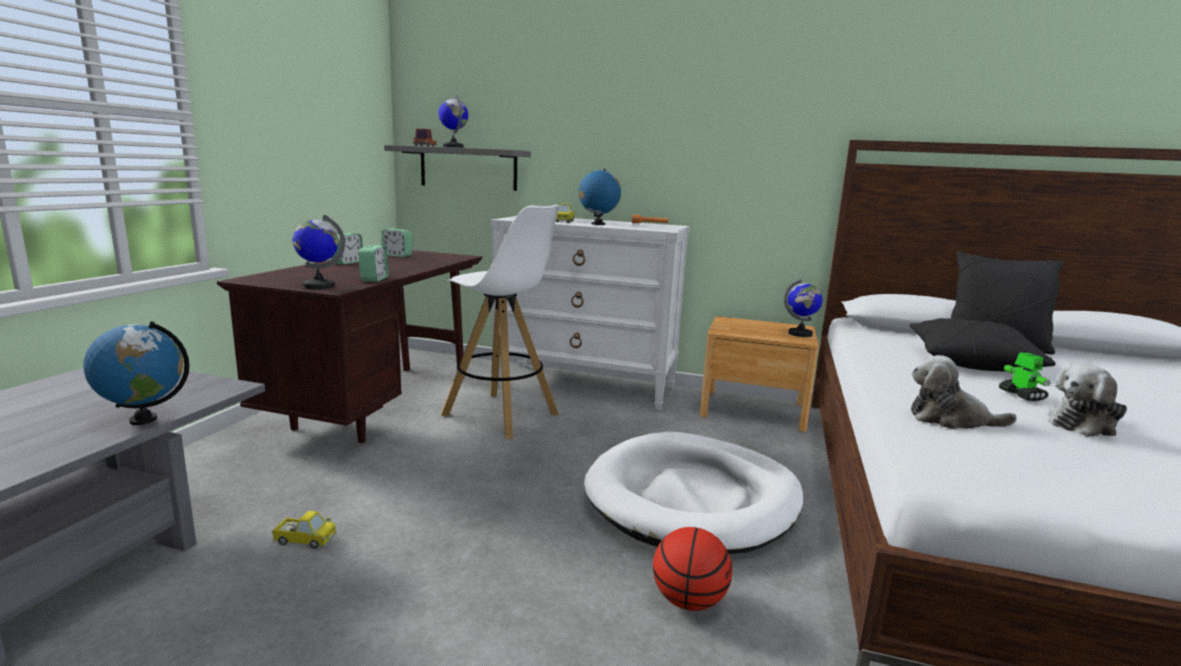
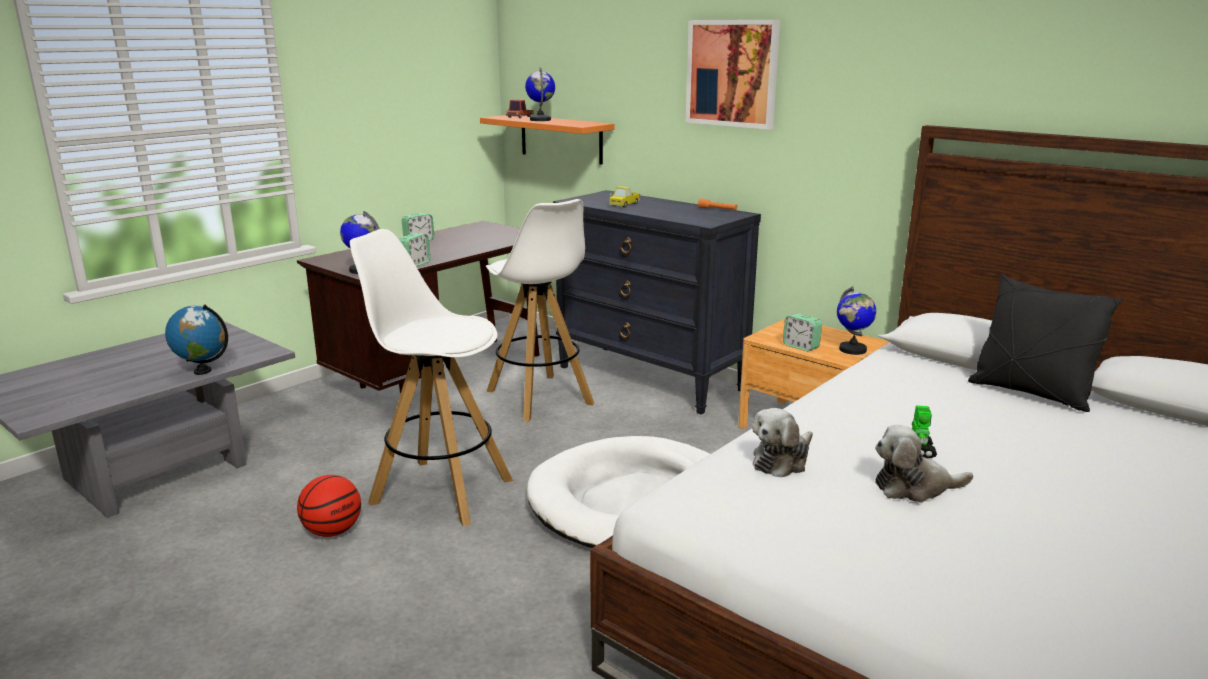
camera: 25 degrees right, 5 degrees up
toy truck [272,511,337,549] -> none
alarm clock [381,229,412,257] -> alarm clock moved to [783,313,822,351]
grey shelf [384,145,531,191] -> orange shelf [480,115,614,165]
white dresser [491,216,690,410] -> black dresser [553,190,761,415]
globe [578,169,621,225] -> none
basketball [653,527,732,611] -> basketball moved to [297,475,361,537]
black pillow [909,318,1056,371] -> none
plush toy [911,355,1017,429] -> plush toy turned 90 degrees counterclockwise [752,408,813,477]
none -> white stool [350,229,513,526]
none -> picture [686,20,780,130]

